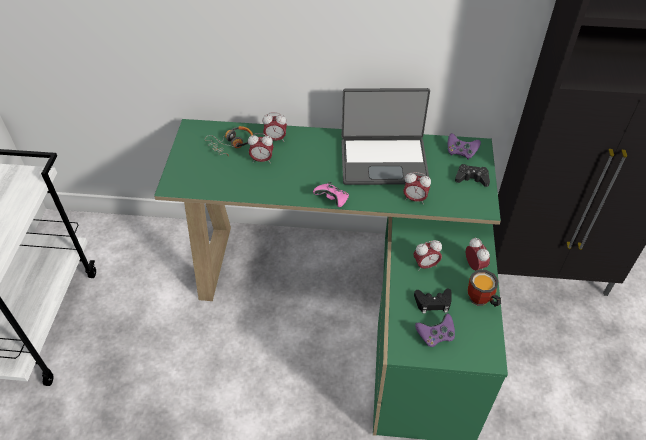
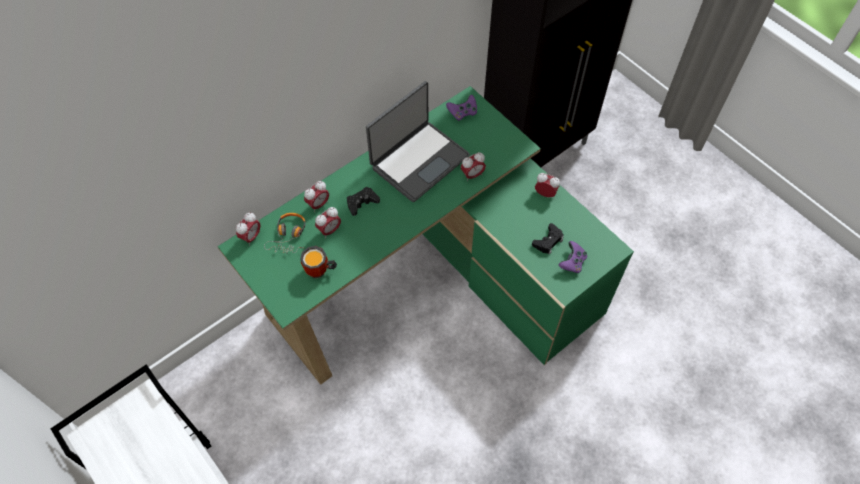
camera: 45 degrees left, 10 degrees up
pink game controller [313,182,349,207] -> none
alarm clock [414,240,442,271] -> alarm clock moved to [236,212,260,246]
black game controller [455,164,490,187] -> black game controller moved to [347,187,380,216]
mug [468,270,501,307] -> mug moved to [300,246,337,278]

